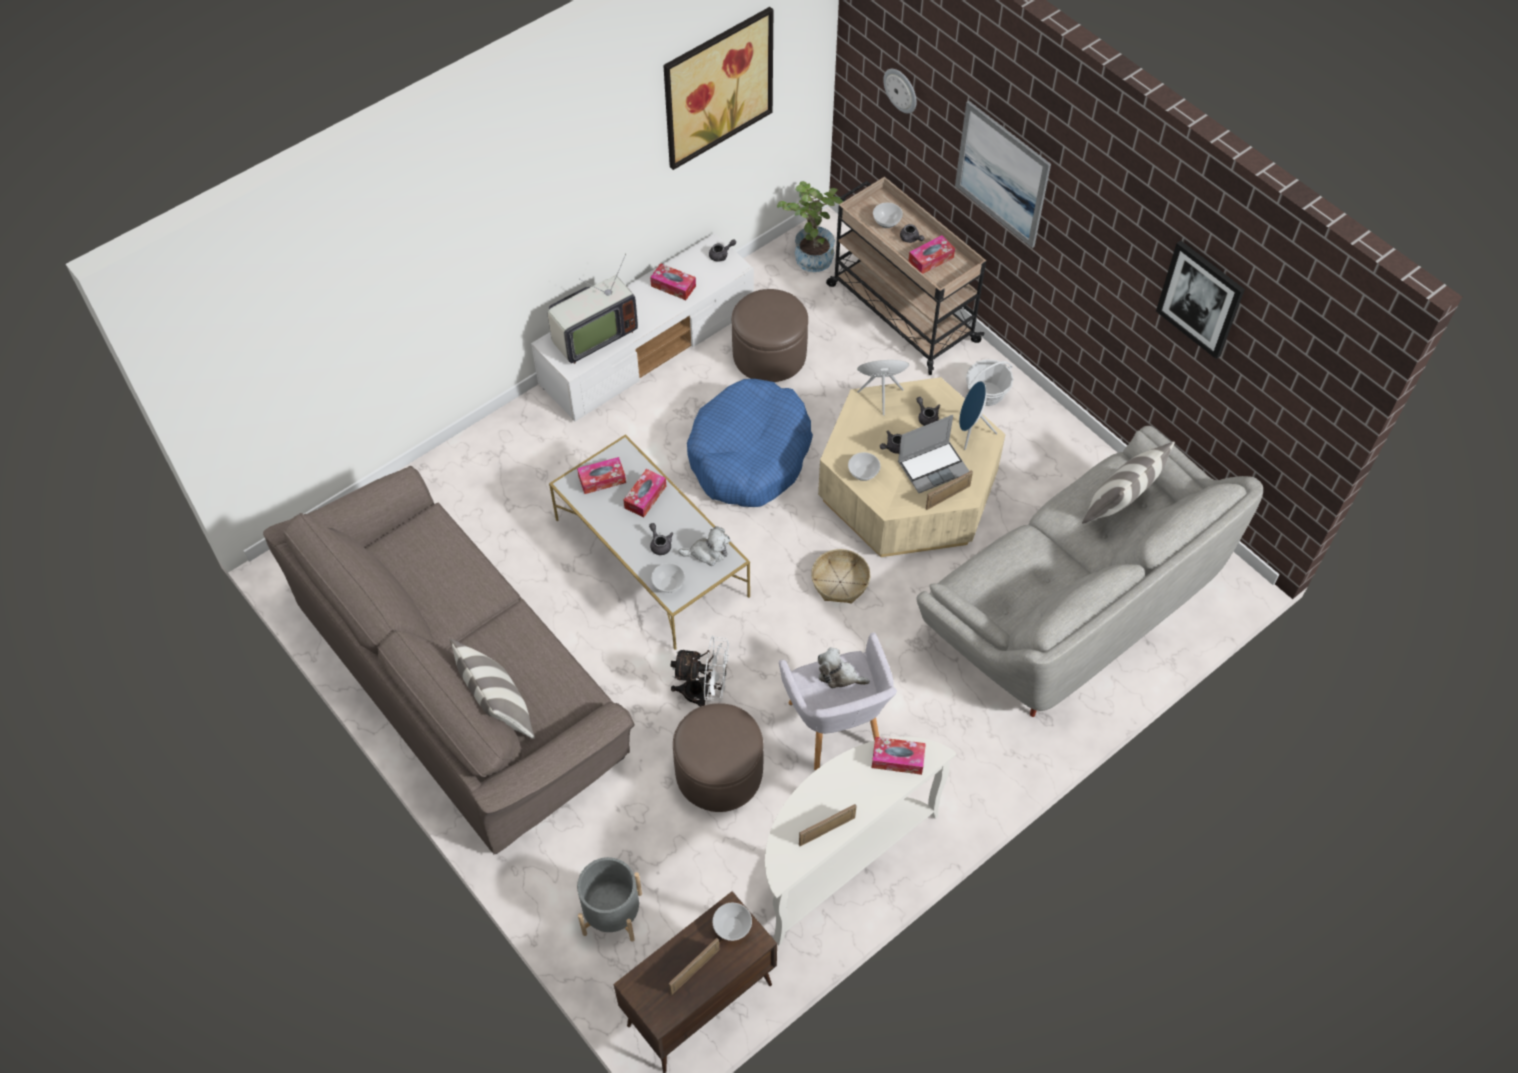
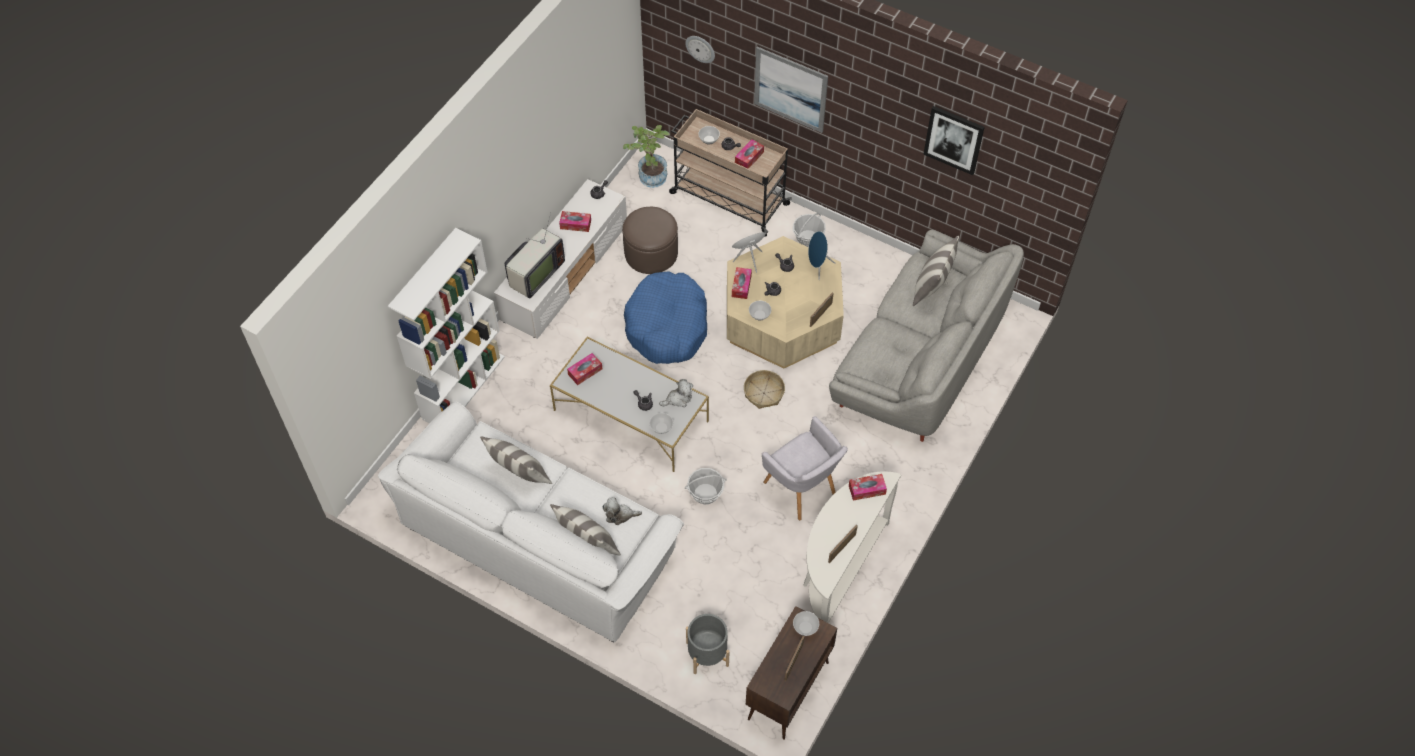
camera: 20 degrees left, 0 degrees up
brown sofa [263,466,635,854] -> white sofa [378,401,684,642]
tissue box [623,469,666,517] -> tissue box moved to [732,267,752,299]
picture [663,7,773,170] -> none
white fan [671,636,729,707] -> basket [685,468,727,504]
brown ottoman [673,703,764,812] -> none
plush toy [818,647,870,688] -> plush toy moved to [602,498,642,525]
laptop [898,415,969,493] -> none
none -> white bookcase [388,228,505,423]
none -> pillow [480,436,552,484]

